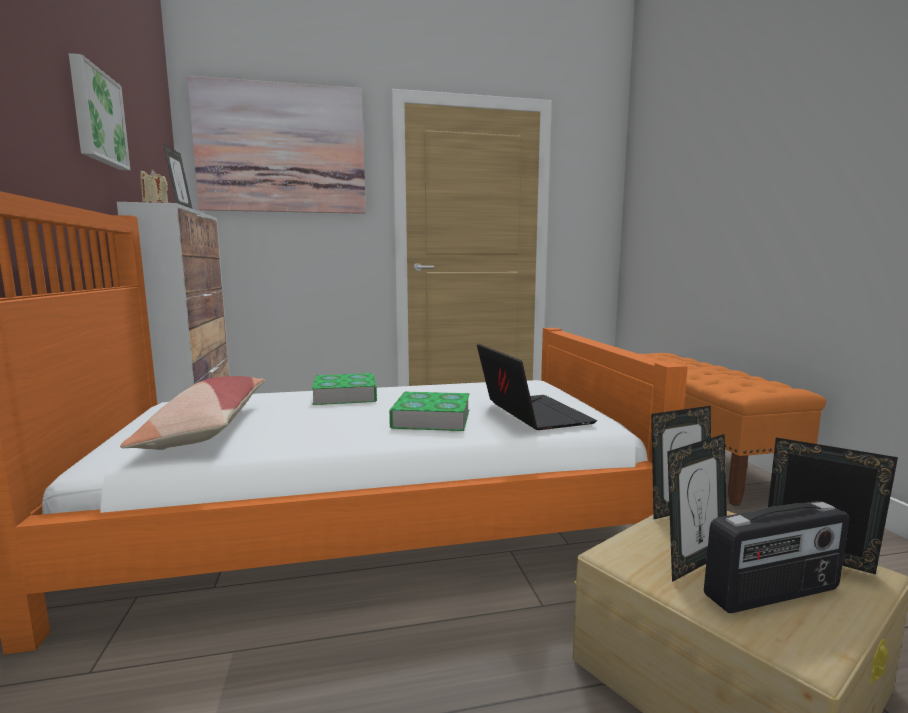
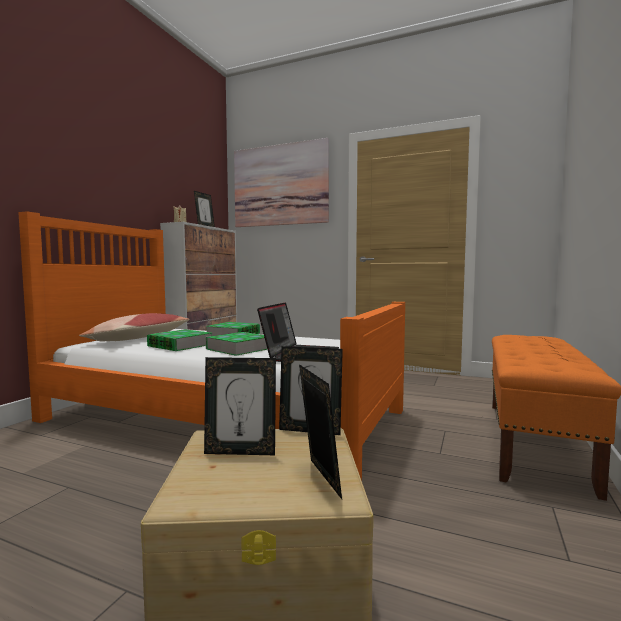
camera: 35 degrees right, 5 degrees down
picture [69,53,130,170] -> none
radio [704,501,849,613] -> none
none -> book [147,329,212,351]

